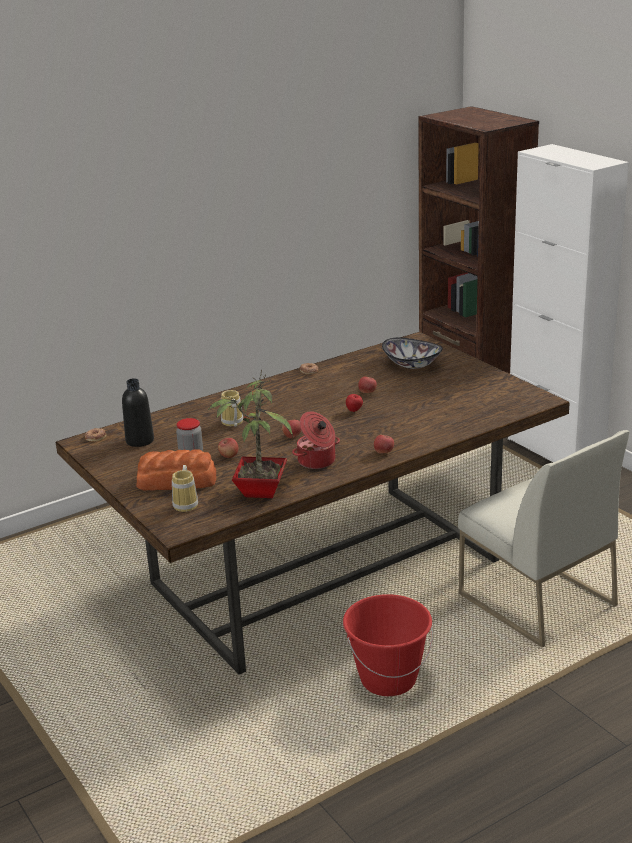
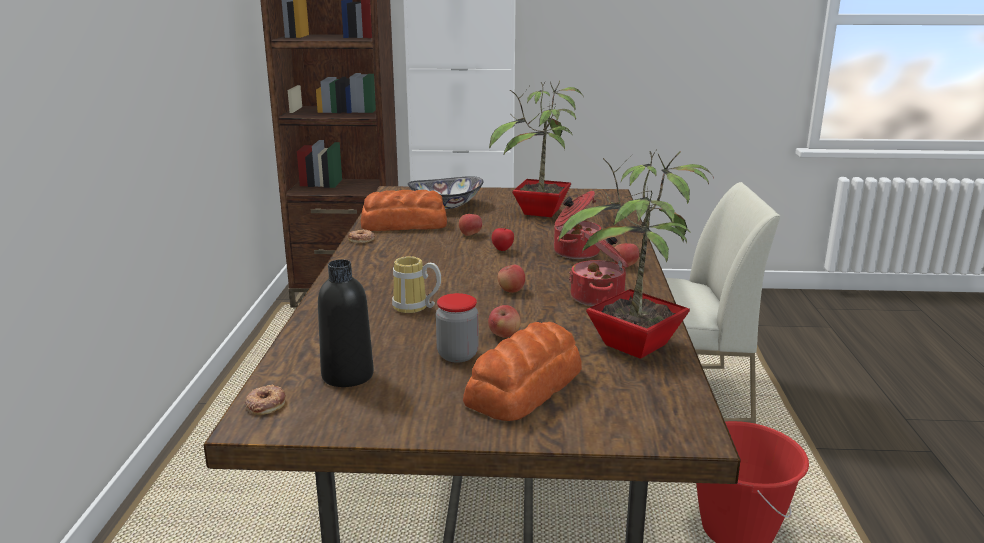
camera: 55 degrees left, 5 degrees down
mug [172,465,198,512] -> none
none -> bread [361,190,447,231]
none -> potted plant [489,80,584,217]
none -> cooking pot [554,191,601,259]

